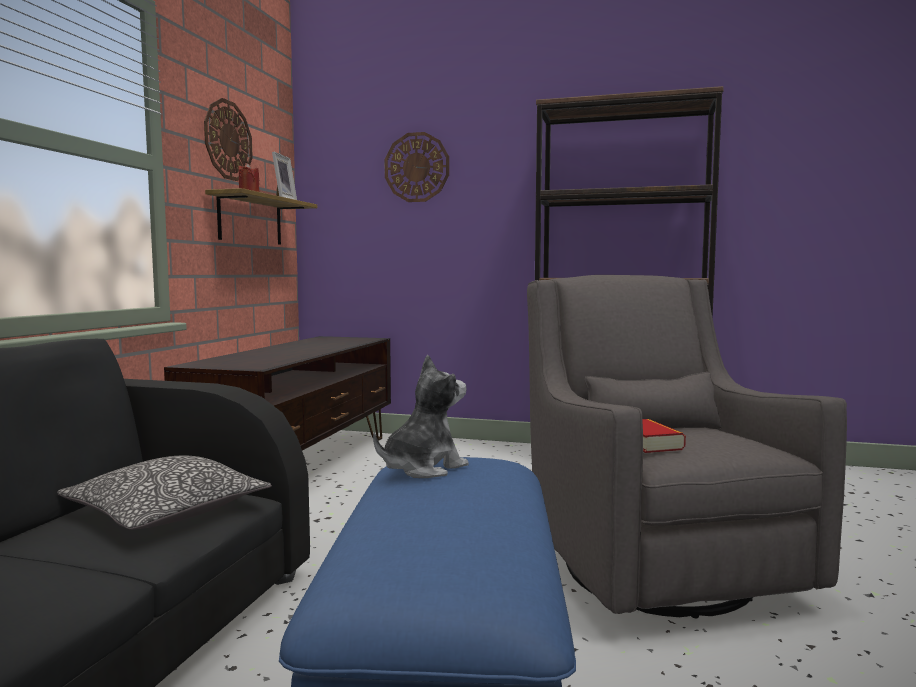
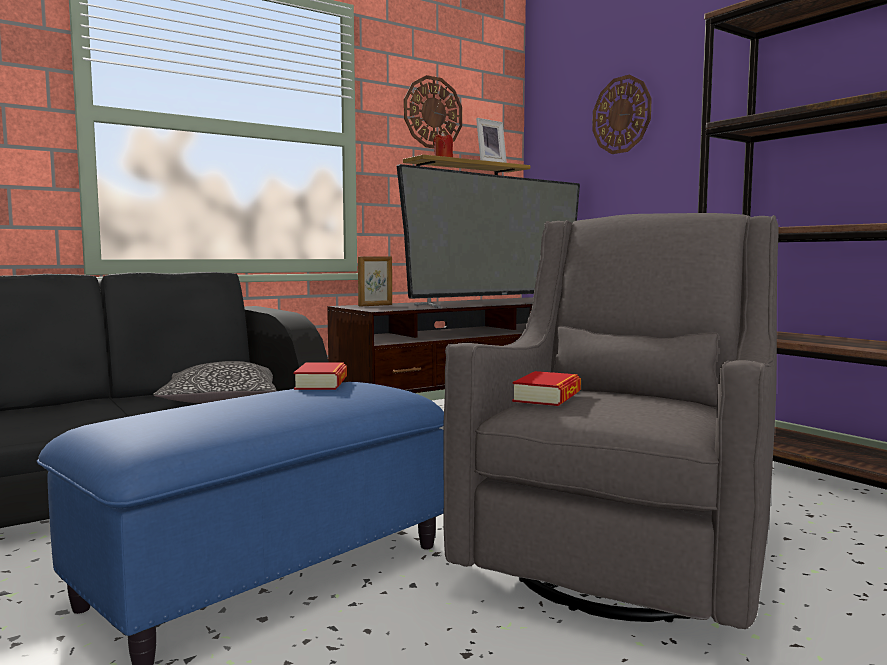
camera: 40 degrees right, 0 degrees up
plush toy [373,355,469,478] -> book [294,363,347,390]
none -> picture frame [358,256,392,306]
none -> television [397,164,580,308]

